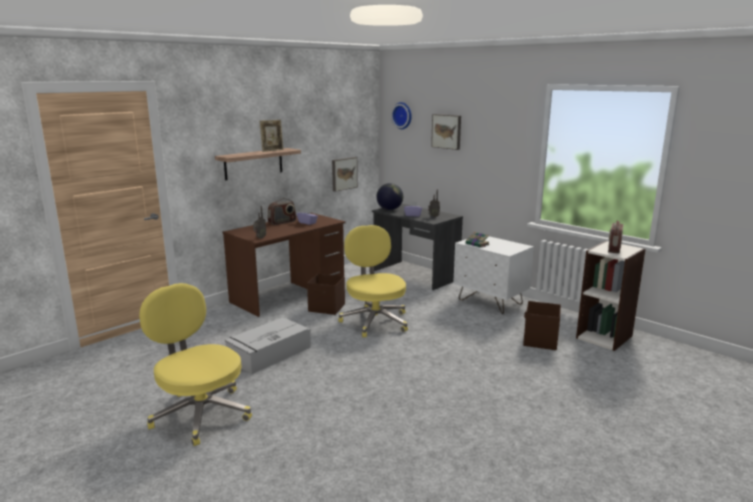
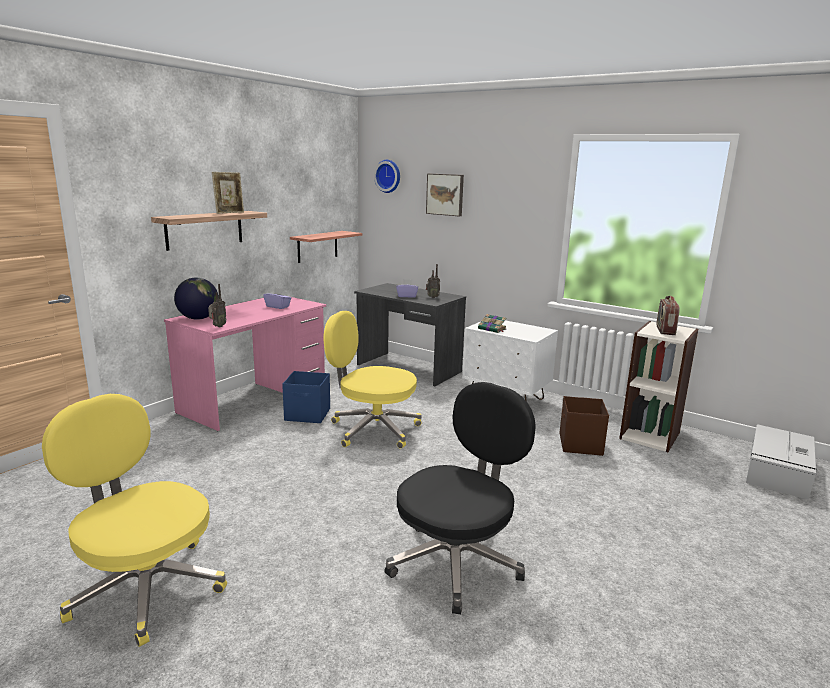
camera: 10 degrees left, 0 degrees up
brown desk [222,213,346,317] -> pink desk [164,297,326,431]
grey storage box [225,317,311,374] -> grey storage box moved to [746,424,817,500]
radio [268,198,296,225] -> none
brown storage box [307,274,345,315] -> blue storage box [282,371,330,423]
picture [332,157,358,192] -> shelf [290,231,362,263]
yellow office chair [339,225,408,337] -> yellow office chair turned 45 degrees counterclockwise [324,311,422,449]
globe [376,183,403,210] -> globe moved to [174,278,219,320]
none -> black office chair [385,382,536,614]

